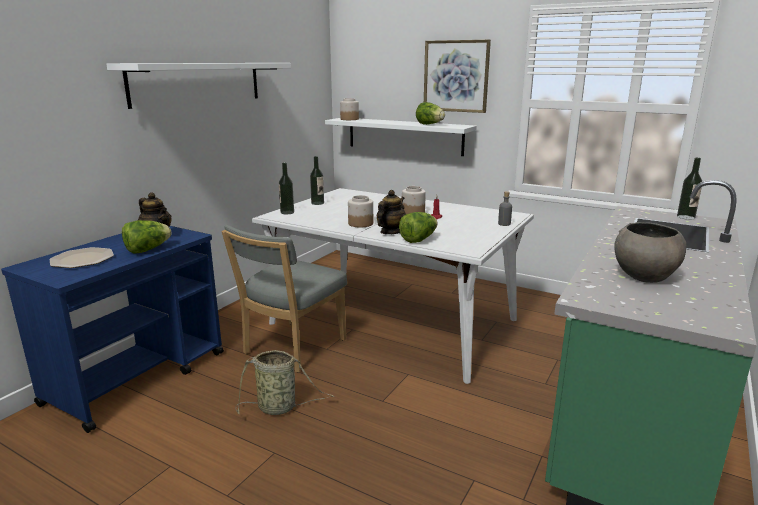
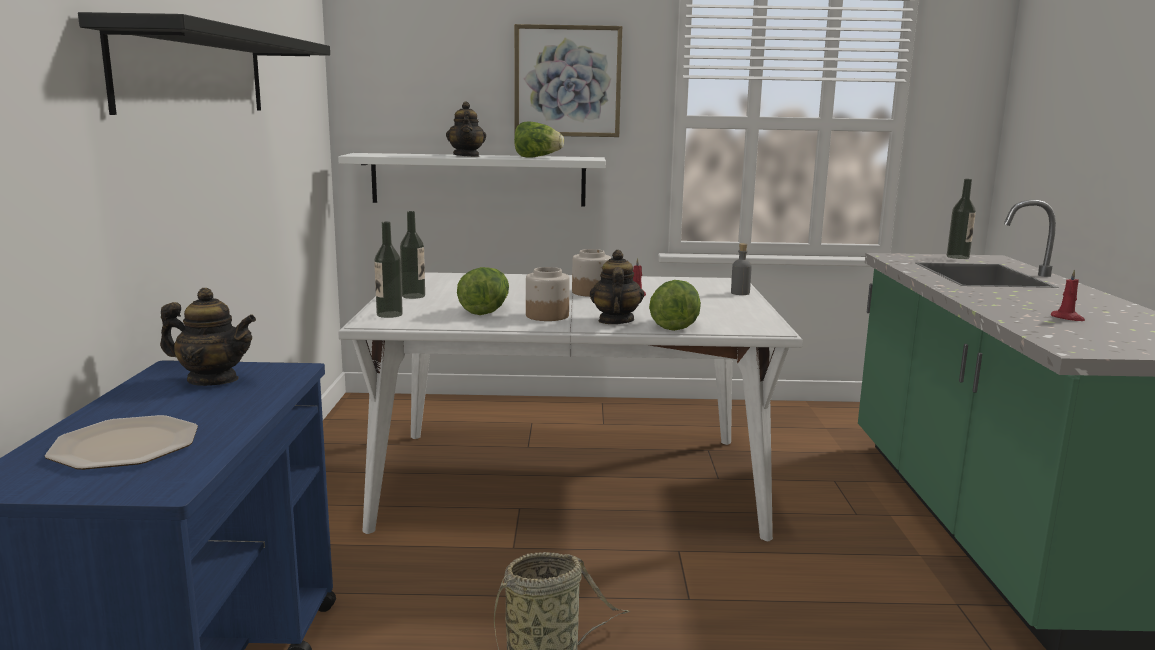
camera: 30 degrees left, 5 degrees down
white shelf [106,63,291,109] -> black shelf [78,12,330,115]
lettuce [122,220,172,254] -> lettuce moved to [457,267,509,315]
grey chair [221,225,347,372] -> none
jar [340,98,359,120] -> none
grey bowl [614,222,686,283] -> red candle [1051,269,1085,321]
none -> teapot [446,102,486,157]

